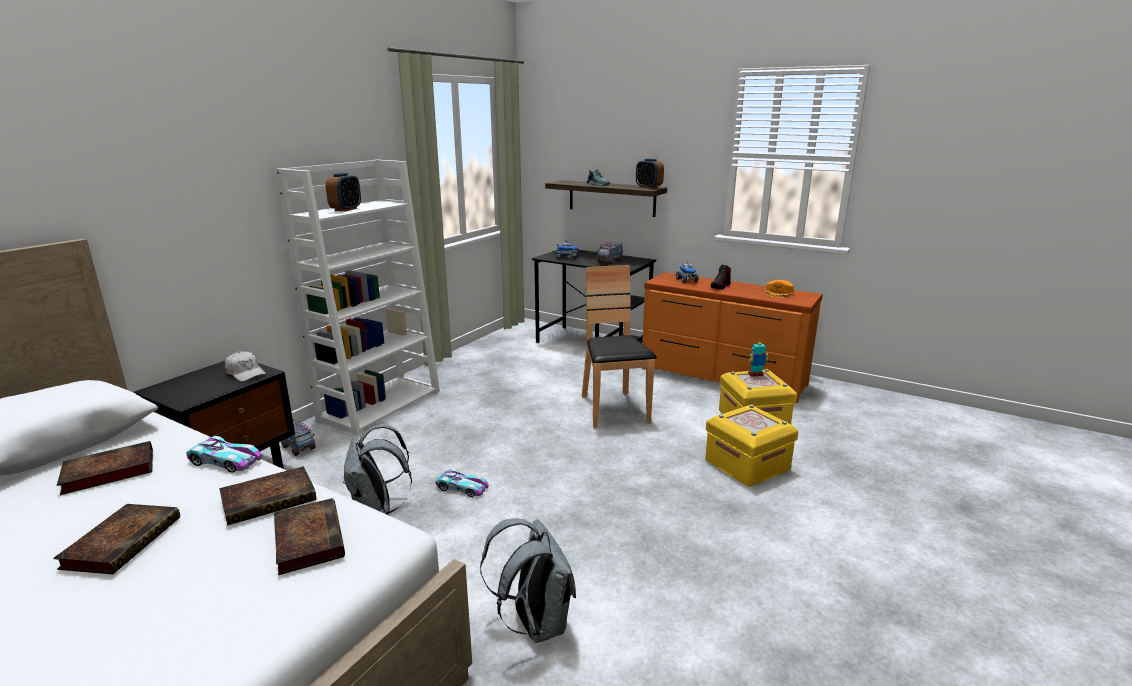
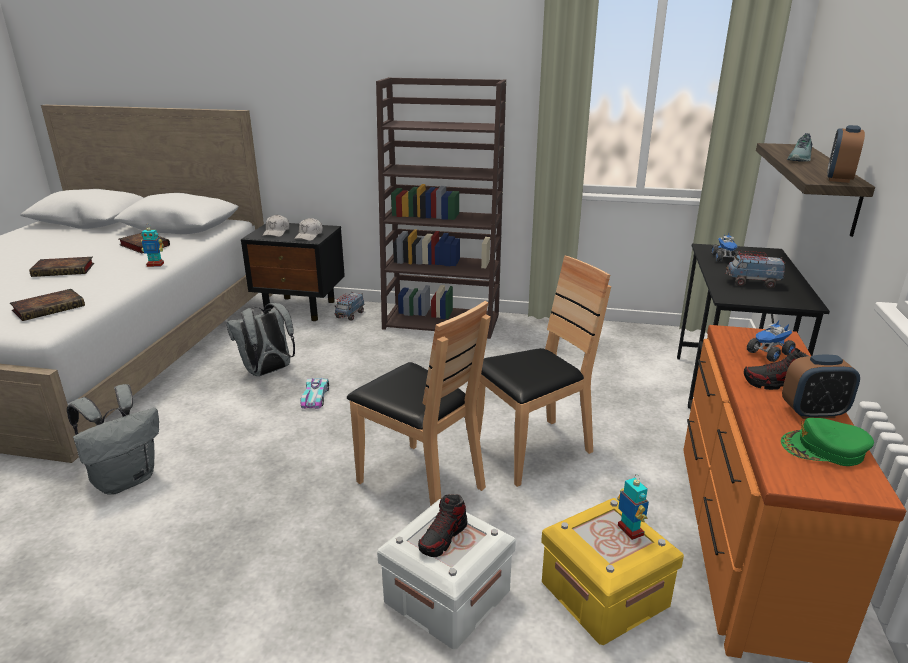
camera: 70 degrees right, 5 degrees up
toy car [186,436,262,473] -> toy robot [141,228,164,267]
book [219,466,316,526] -> none
white bookcase [276,160,440,435] -> brown bookcase [376,77,506,339]
alarm clock [326,173,361,211] -> alarm clock moved to [782,355,860,419]
yellow storage box [705,404,799,487] -> white storage box [377,499,516,649]
orange cap [765,280,794,298] -> green cap [781,418,874,466]
none -> white cap [262,215,289,237]
none -> brown chair [347,301,491,506]
none -> shoe [418,494,467,557]

